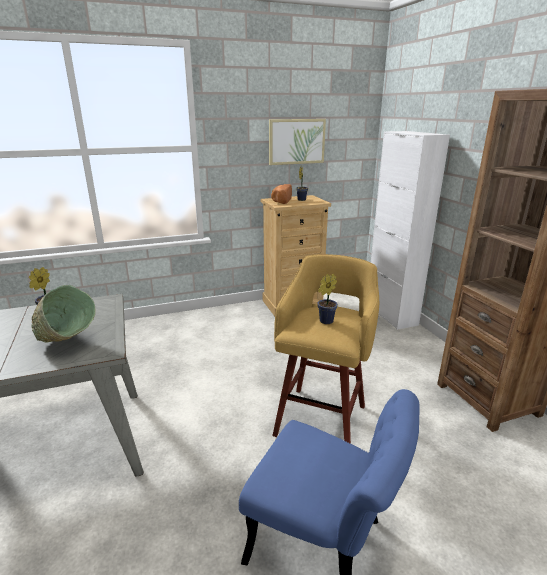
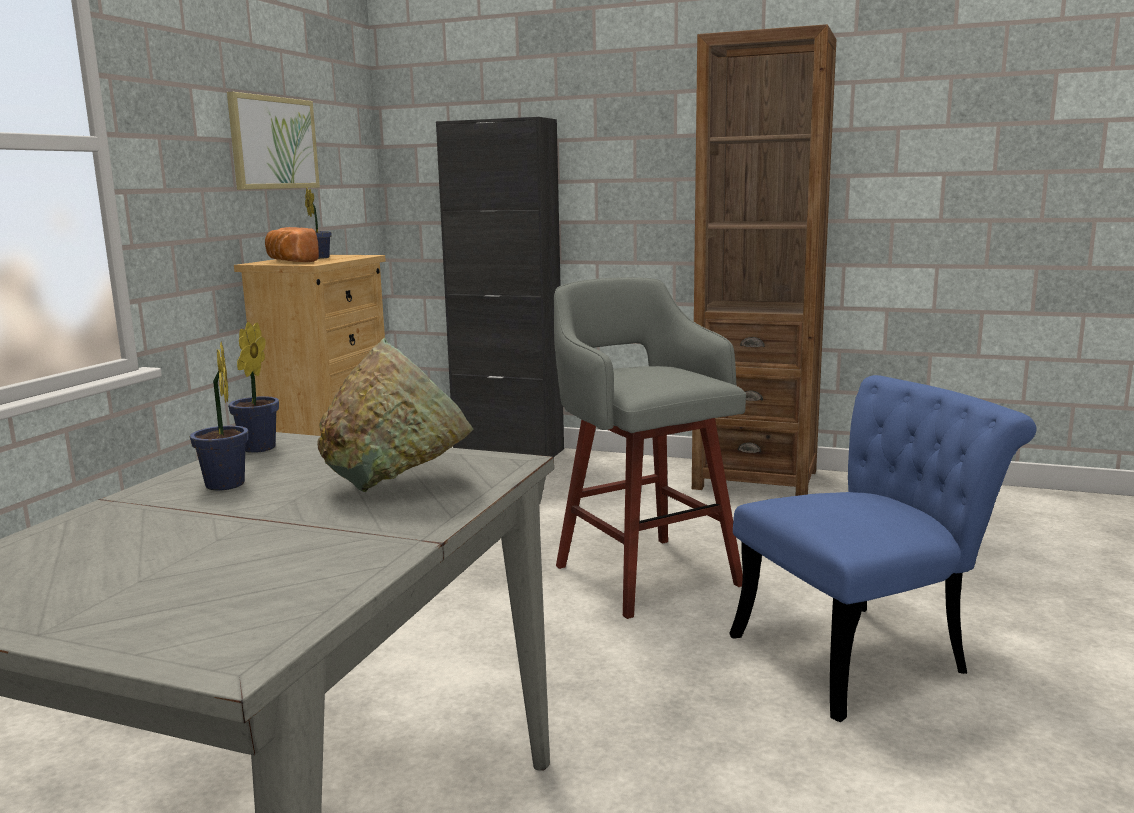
camera: 50 degrees left, 10 degrees down
yellow stool [272,254,379,444] -> grey stool [554,277,746,619]
potted plant [317,274,338,324] -> potted plant moved to [228,322,279,453]
white cabinet [371,131,450,330] -> black cabinet [436,117,564,457]

